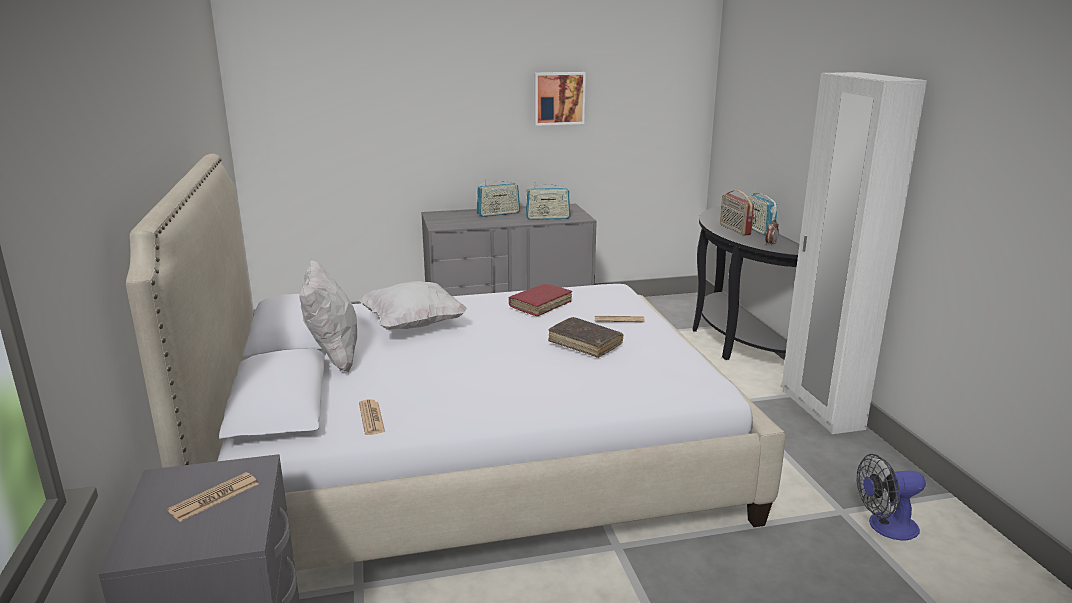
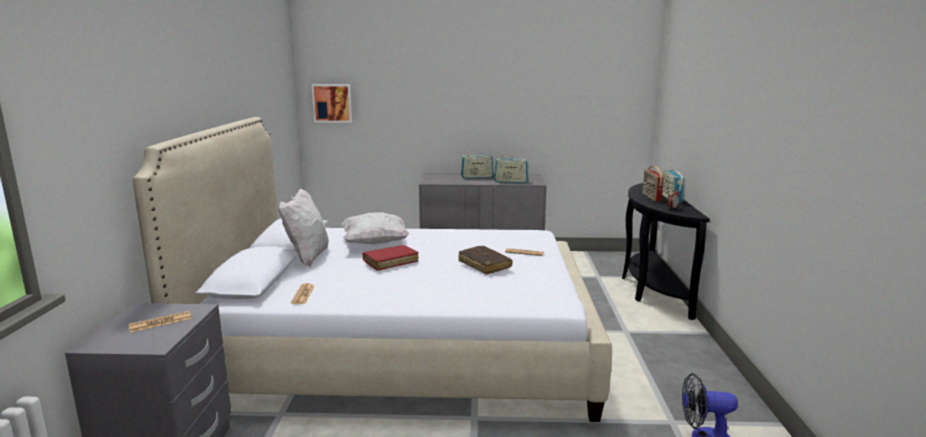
camera: 15 degrees right, 5 degrees down
red book [509,284,572,316] -> red book moved to [362,245,419,271]
picture [534,72,586,126] -> picture moved to [312,84,352,122]
white wardrobe [782,72,927,434] -> none

